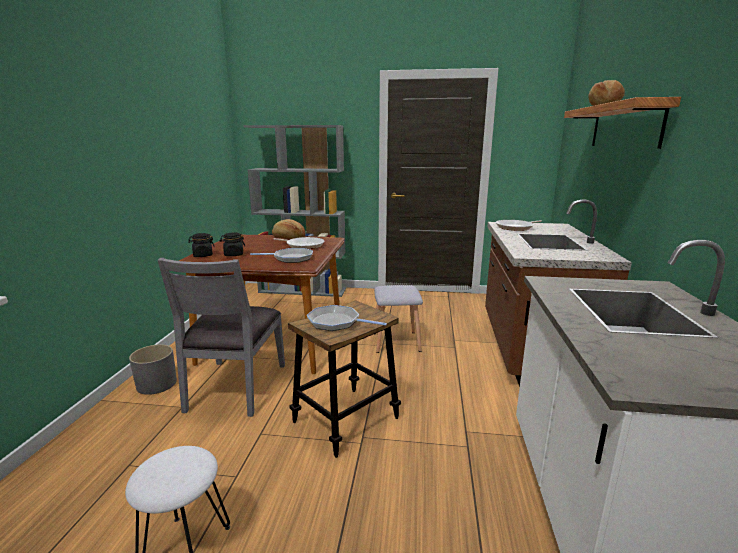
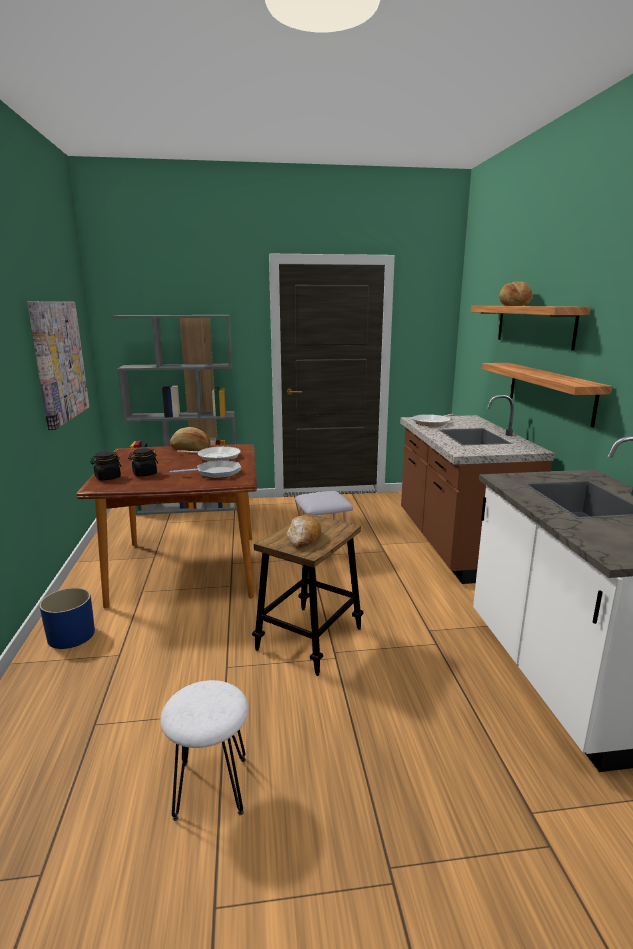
camera: 15 degrees left, 0 degrees up
grey planter [129,344,177,395] -> blue planter [39,588,95,649]
grey chair [158,258,285,417] -> none
frying pan [307,305,387,331] -> bread [287,516,321,547]
none -> picture [27,302,89,430]
none -> shelf [482,363,612,427]

